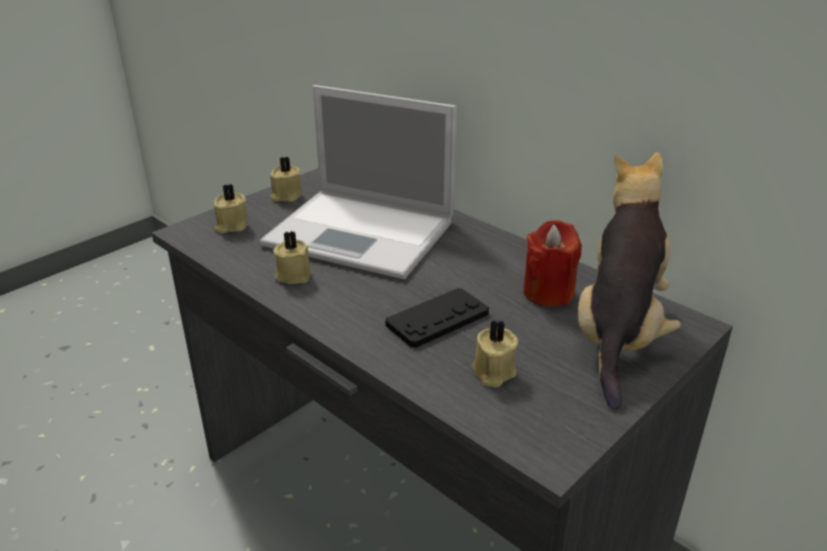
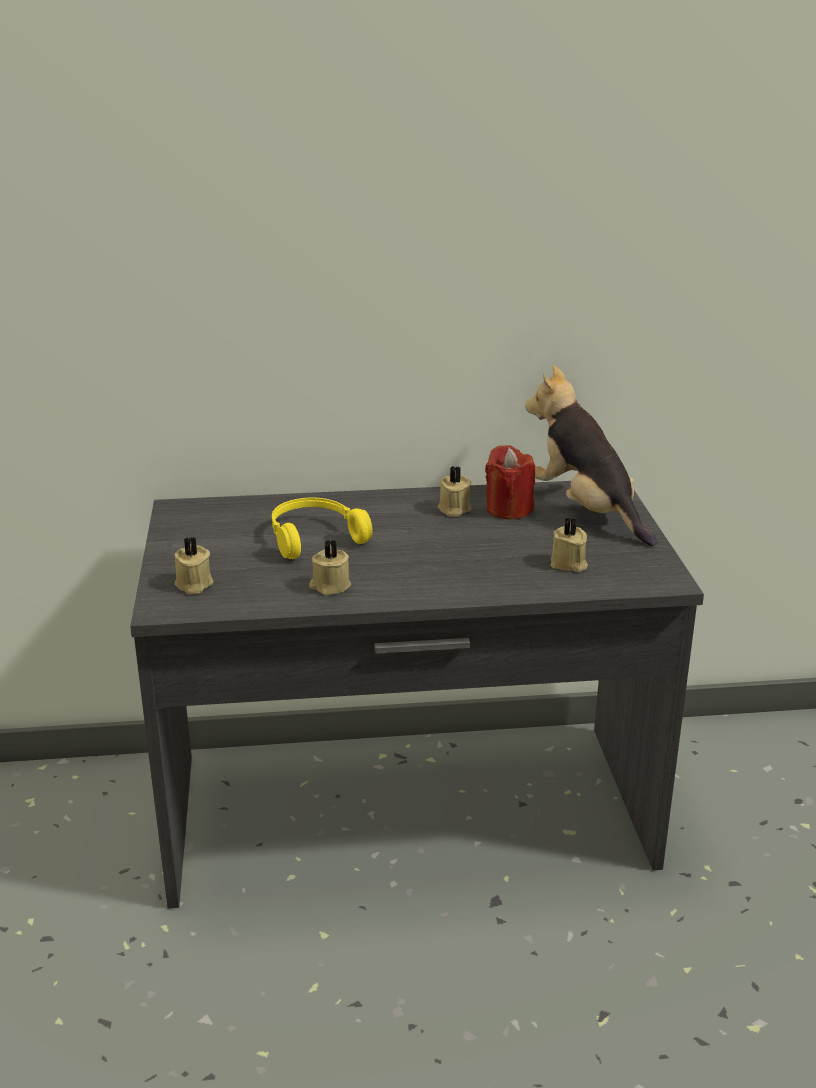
camera: 50 degrees left, 5 degrees down
laptop [260,85,457,279] -> yellow headphones [272,498,372,559]
beige candle [270,157,302,202] -> beige candle moved to [438,466,472,517]
black game controller [385,288,489,348] -> none

